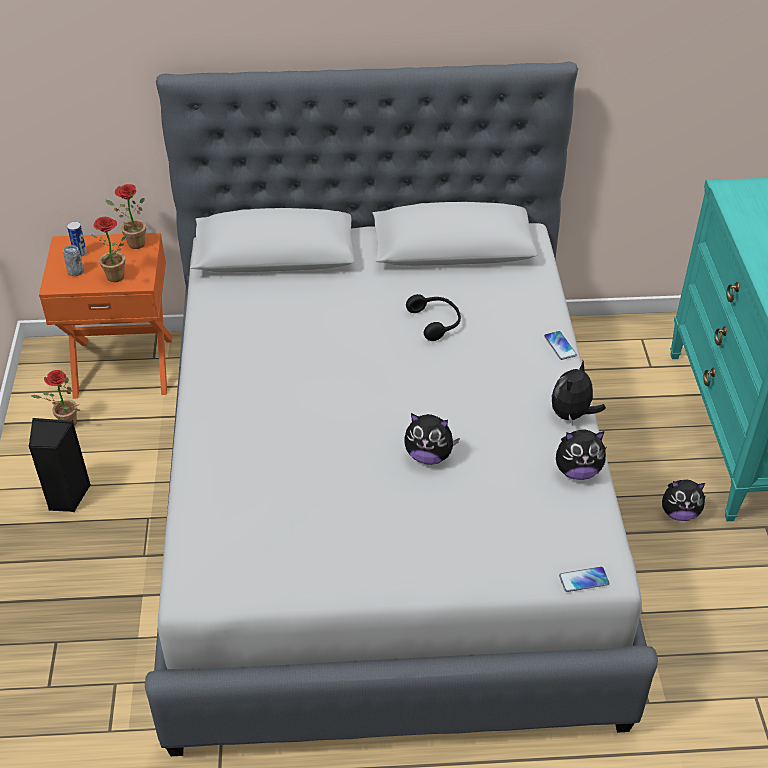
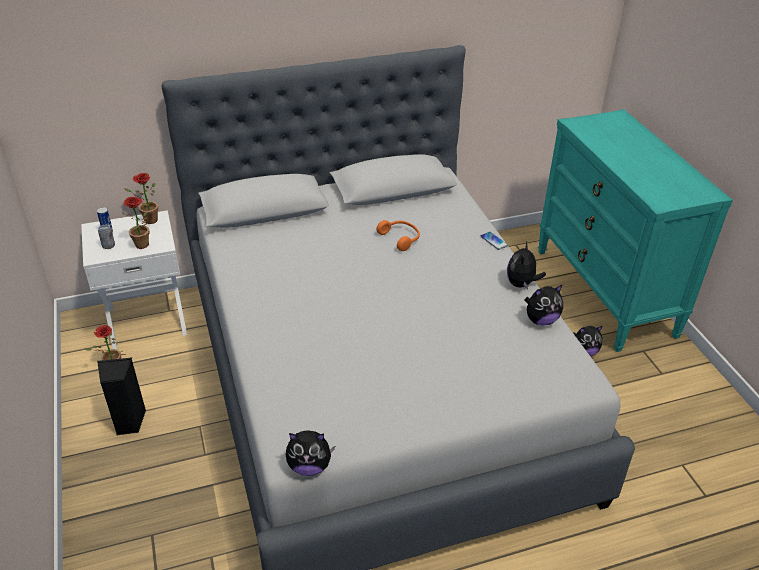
camera: 15 degrees left, 5 degrees down
orange nightstand [39,233,172,399] -> white nightstand [81,210,187,349]
plush toy [405,413,460,465] -> plush toy moved to [286,430,336,476]
black headphones [406,294,461,341] -> orange headphones [376,220,420,251]
phone [559,567,609,592] -> none

